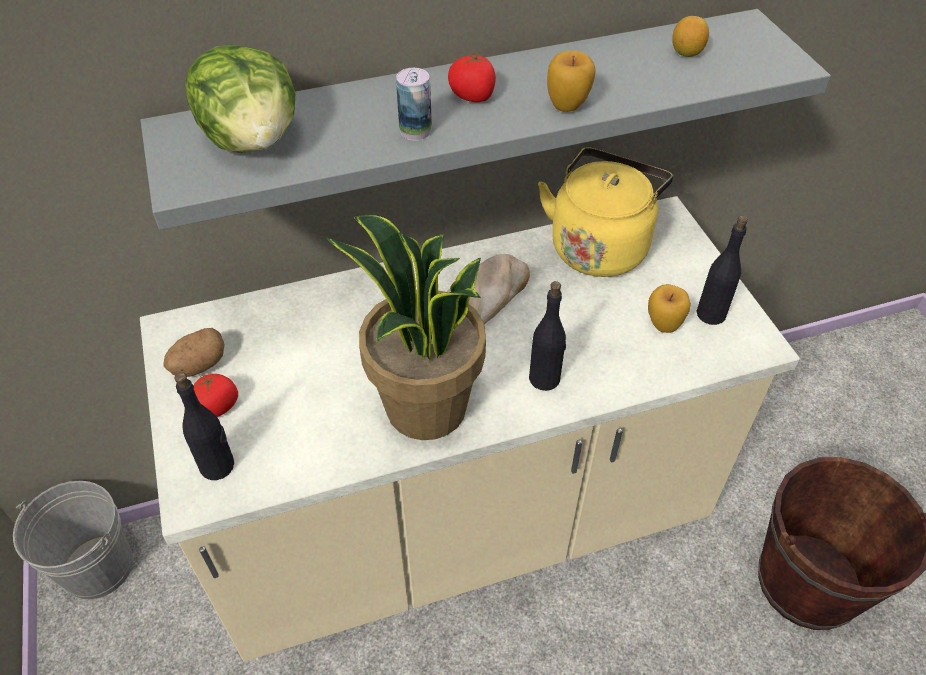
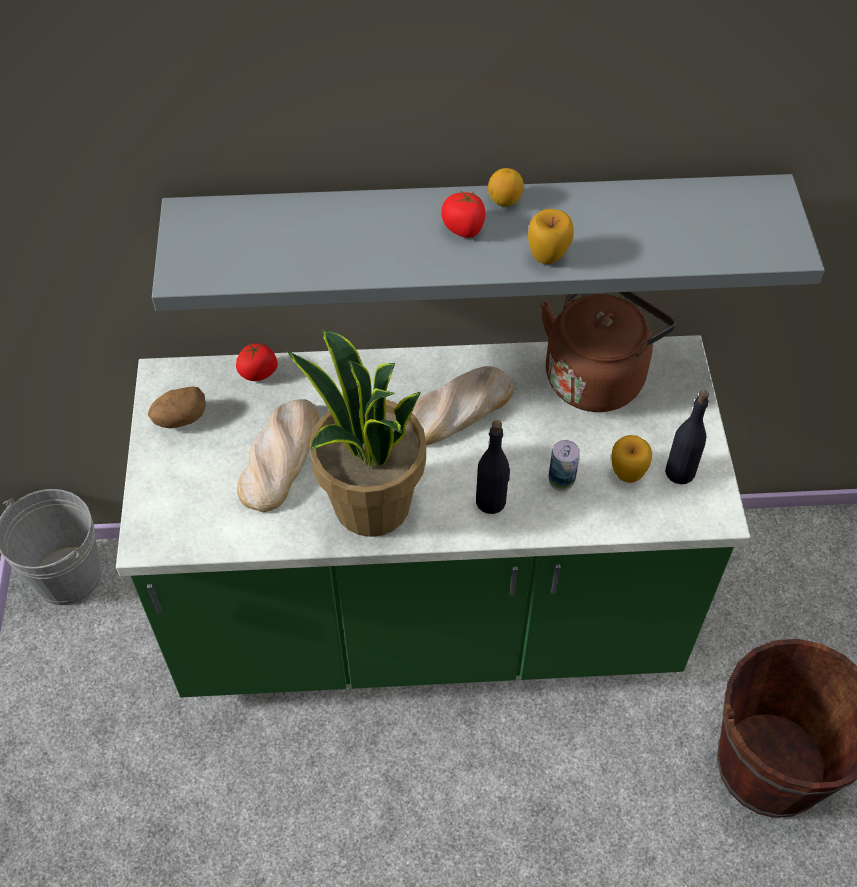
camera: 15 degrees right, 5 degrees up
beige counter [140,196,800,662] -> green counter [116,335,750,697]
black bottle [174,372,234,480] -> none
lettuce [185,45,295,153] -> none
tomato [194,374,238,417] -> tomato moved to [236,343,278,381]
can [396,68,432,141] -> can moved to [548,440,580,491]
yellow kettle [538,147,673,277] -> brown kettle [541,292,675,412]
lemon [672,16,709,57] -> lemon moved to [488,168,524,207]
none -> bread [237,399,319,512]

